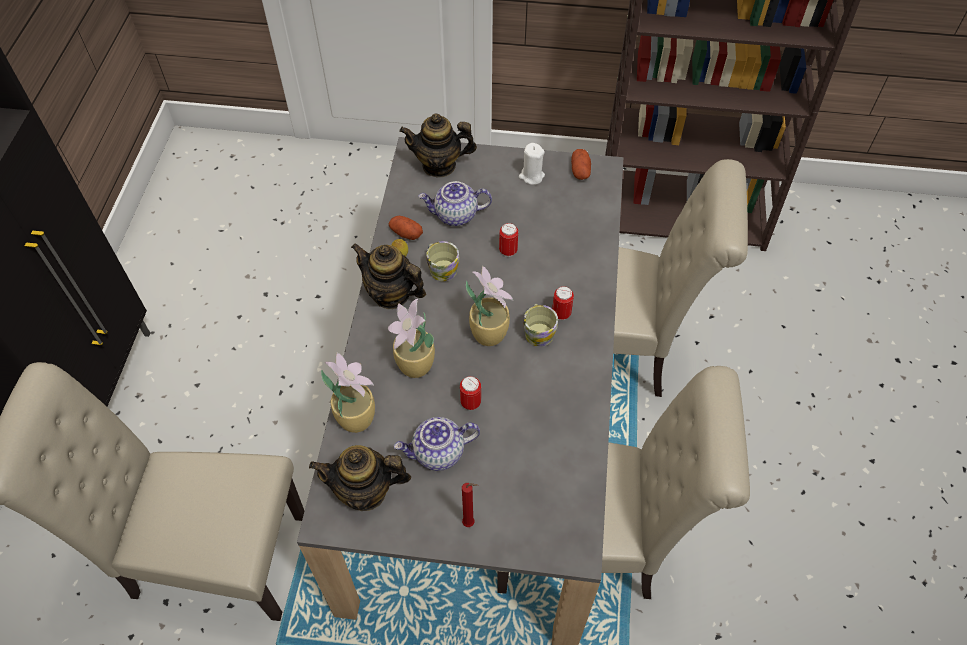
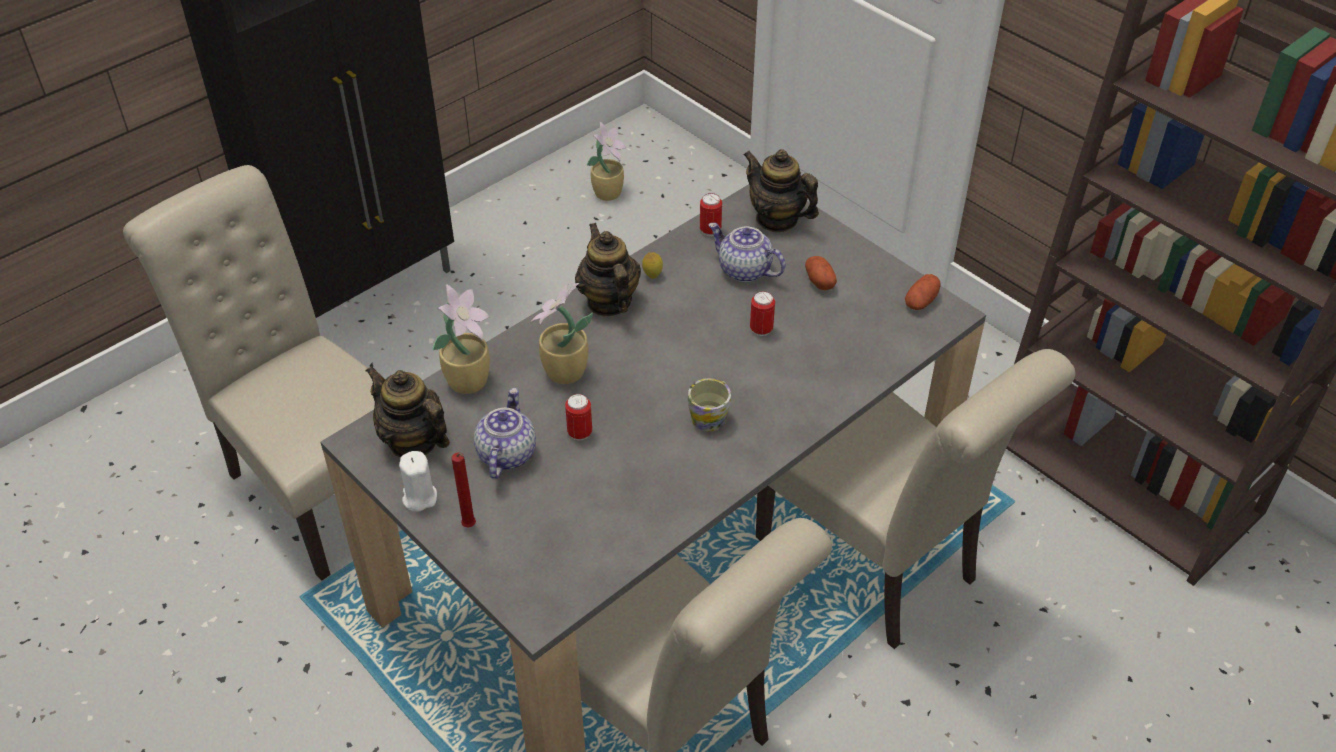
camera: 40 degrees right, 10 degrees down
potato [388,216,423,240] -> potato moved to [805,256,837,290]
teapot [394,417,480,471] -> teapot turned 75 degrees clockwise [474,388,536,479]
mug [426,241,460,281] -> none
potted plant [466,266,514,346] -> potted plant moved to [587,122,626,201]
white candle [519,143,545,185] -> white candle moved to [399,451,437,512]
can [552,286,574,320] -> can moved to [700,193,722,236]

